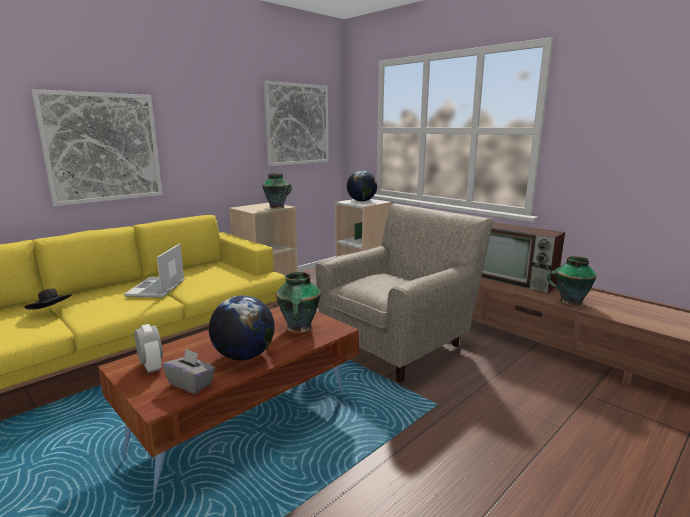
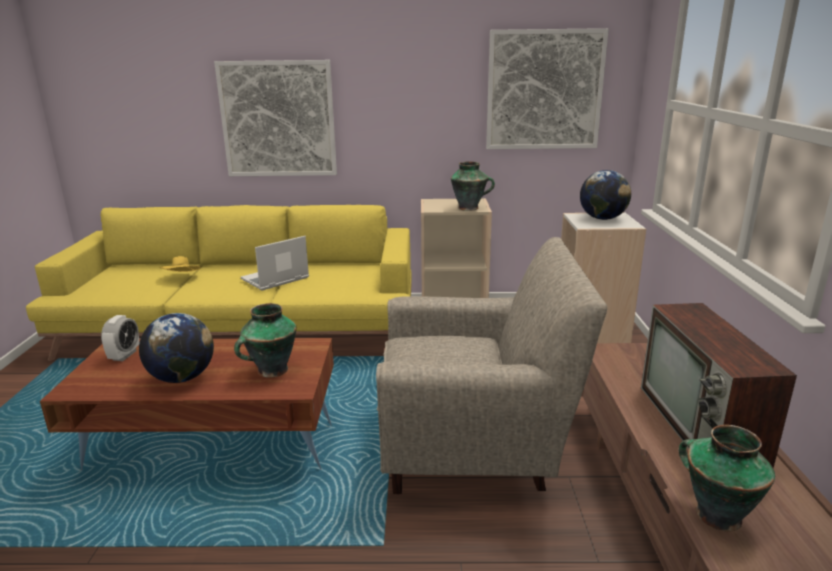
camera: 45 degrees right, 5 degrees up
black hat [24,288,72,310] -> yellow hat [159,256,201,272]
grey tissue box [163,348,215,394] -> none

